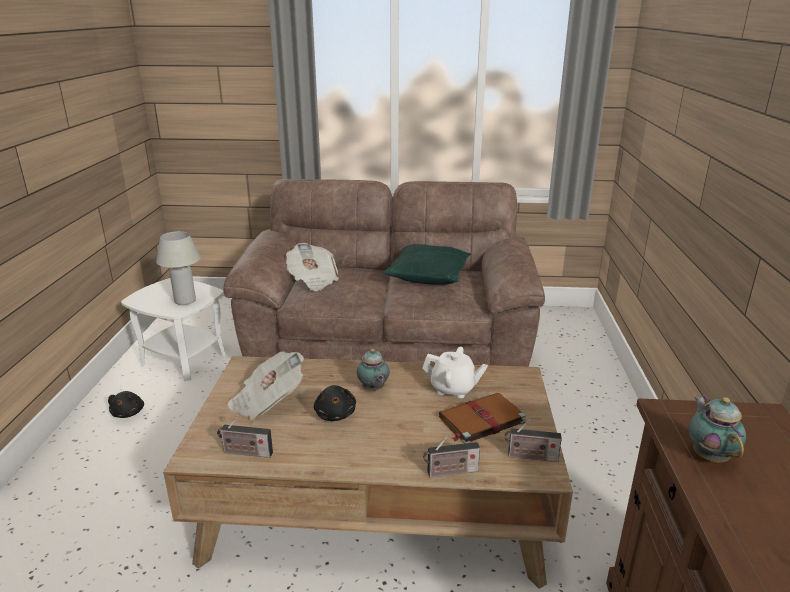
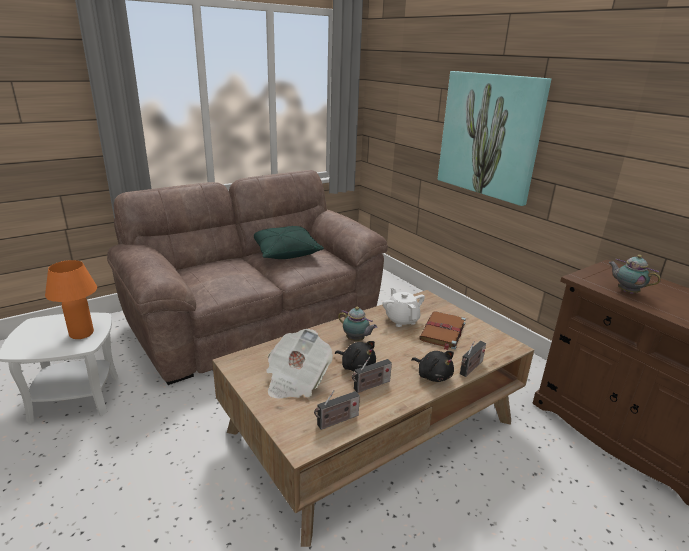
camera: 40 degrees left, 0 degrees up
black plush toy [108,391,144,418] -> black plush toy moved to [411,351,454,382]
white table lamp [156,231,201,305] -> orange table lamp [45,260,97,339]
newspaper [286,243,339,291] -> none
white teapot [422,347,488,398] -> white teapot turned 90 degrees counterclockwise [382,288,425,327]
radio [505,419,562,462] -> radio moved to [352,357,392,393]
none -> picture [438,71,551,206]

